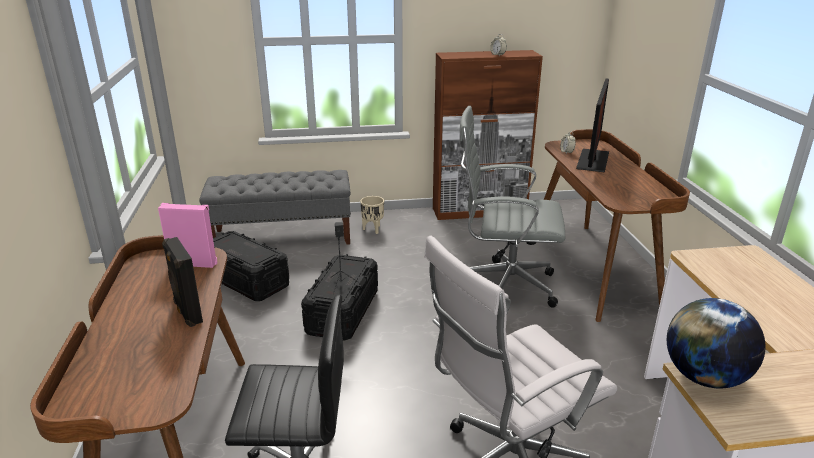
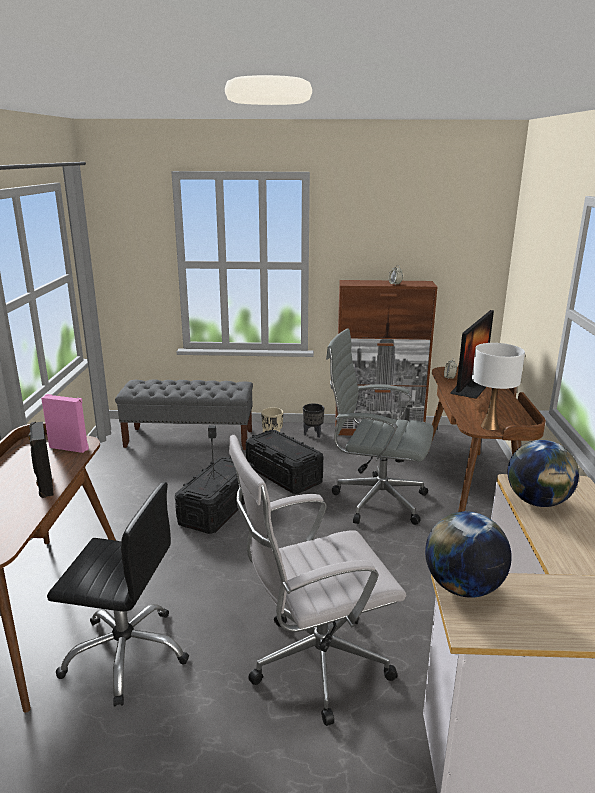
camera: 10 degrees right, 5 degrees down
black storage box [213,231,289,301] -> black storage box moved to [246,430,323,494]
none -> black planter [303,404,324,438]
none -> white table lamp [472,343,525,430]
none -> globe [507,440,579,507]

